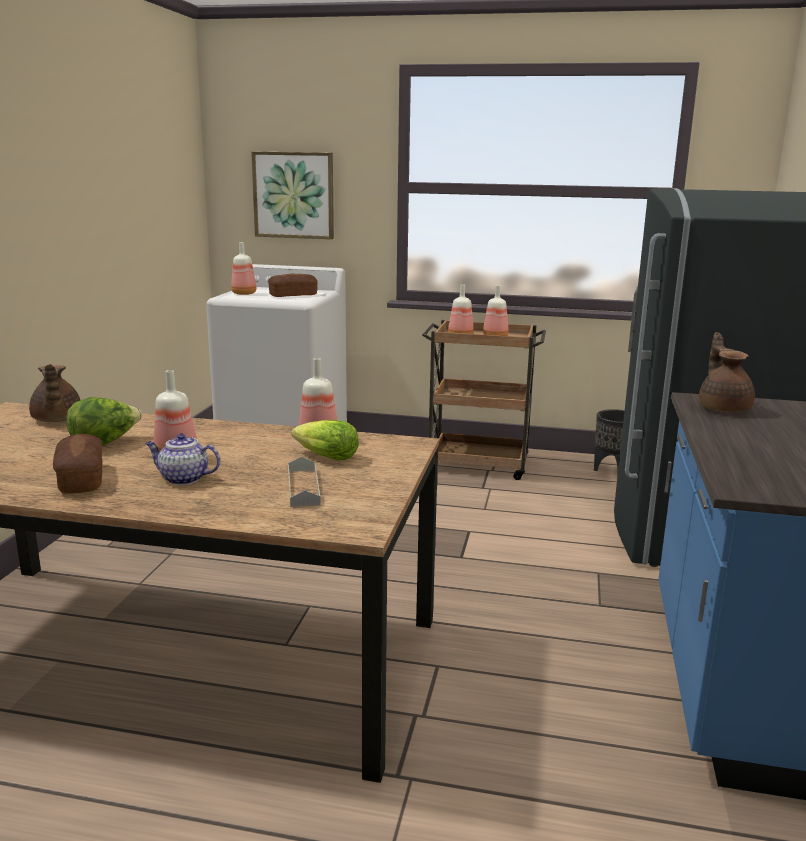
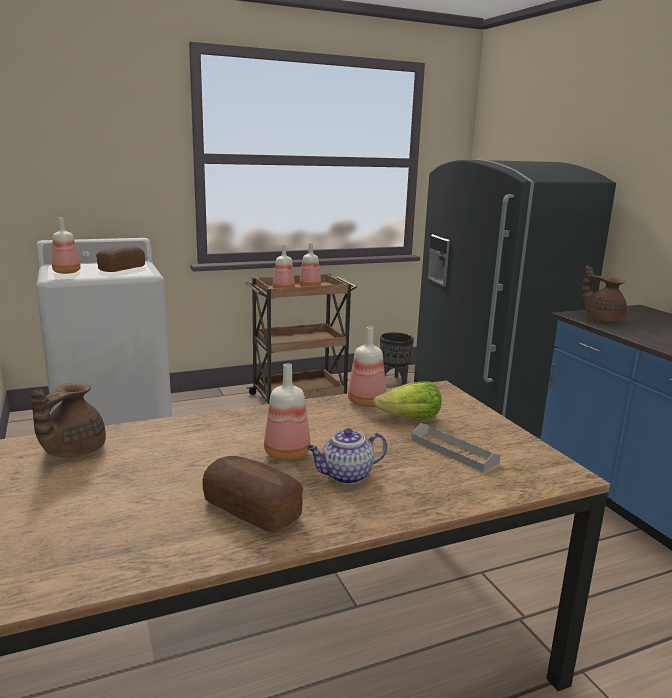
camera: 35 degrees left, 0 degrees up
brown teapot [29,364,80,422] -> brown teapot turned 75 degrees clockwise [31,383,106,458]
lettuce [66,397,142,446] -> none
picture [251,151,334,239] -> none

